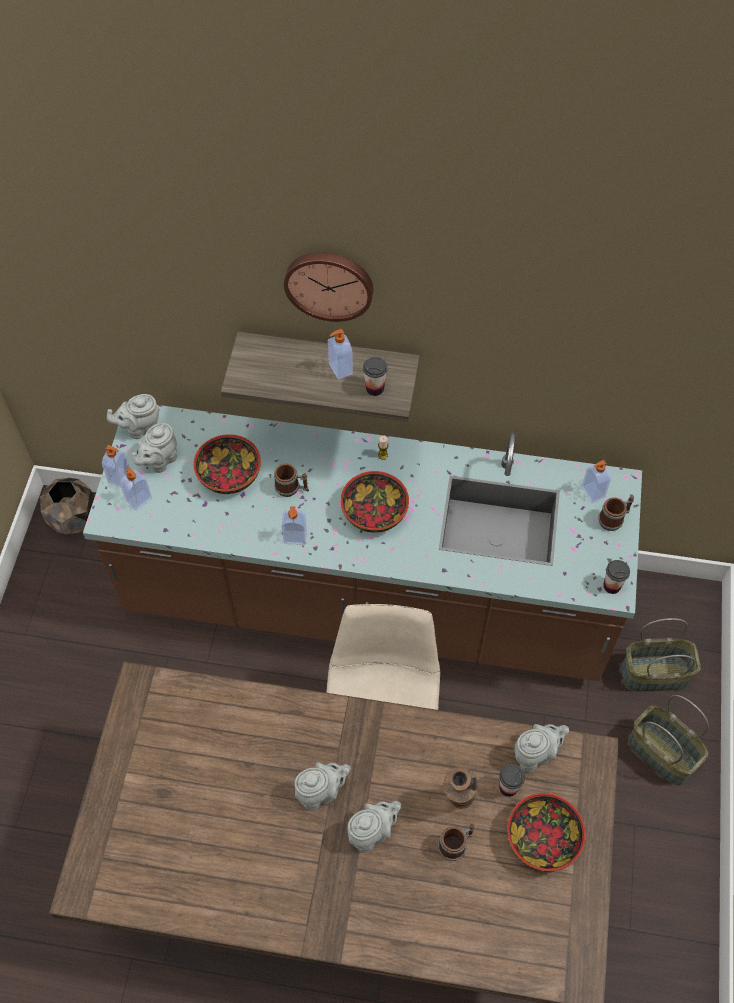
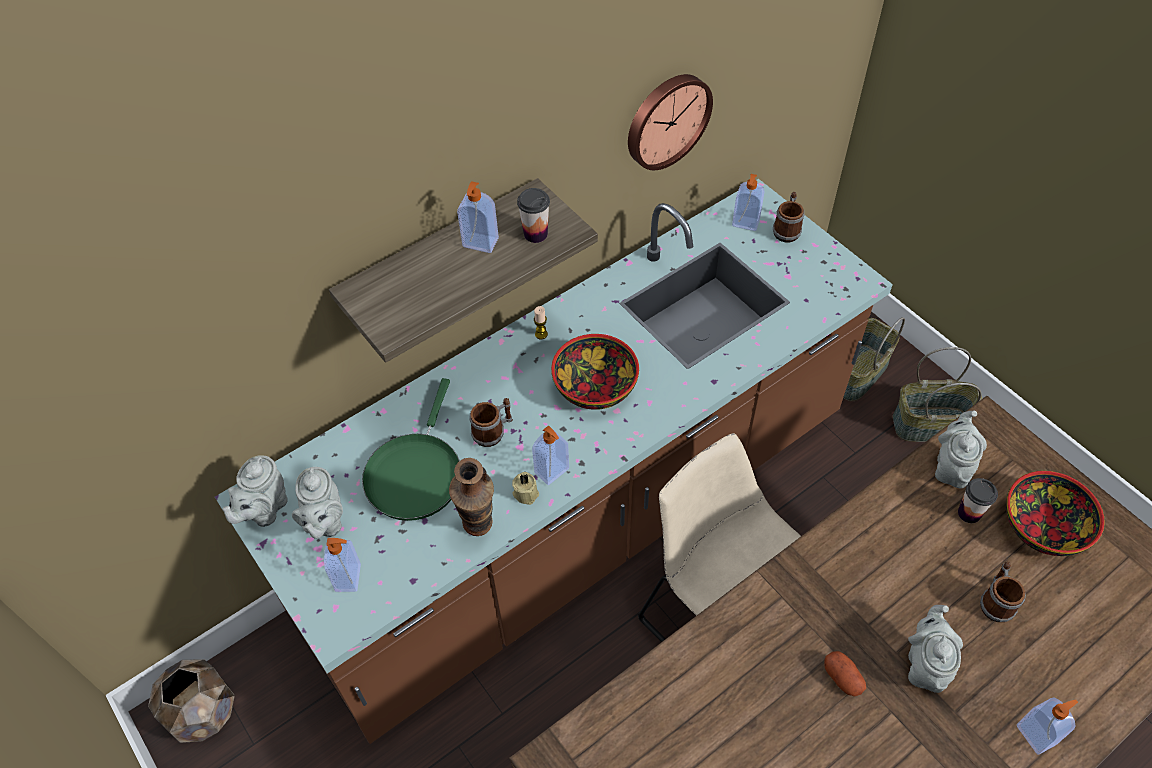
camera: 45 degrees left, 5 degrees down
soap dispenser [102,445,130,487] -> soap dispenser moved to [1017,698,1078,755]
bowl [193,434,261,494] -> green frying pan [362,378,460,521]
wall clock [284,252,373,322] -> wall clock moved to [628,74,713,170]
grey teapot [294,762,351,810] -> potato [824,651,866,696]
vase [443,767,478,809] -> vase moved to [449,458,494,536]
cup [603,560,630,594] -> none
none -> beige candle [512,472,539,505]

